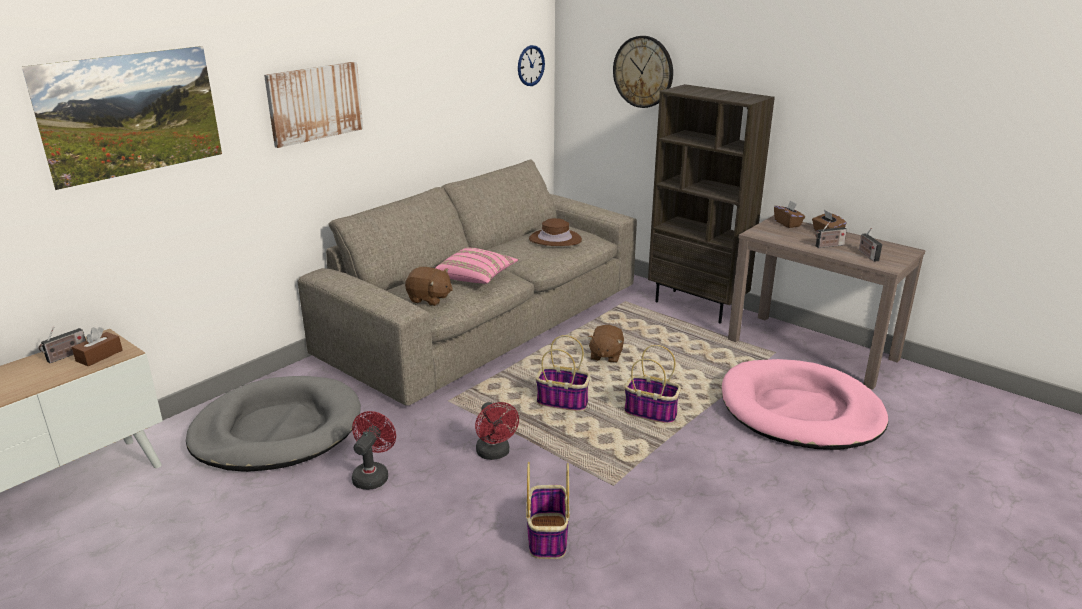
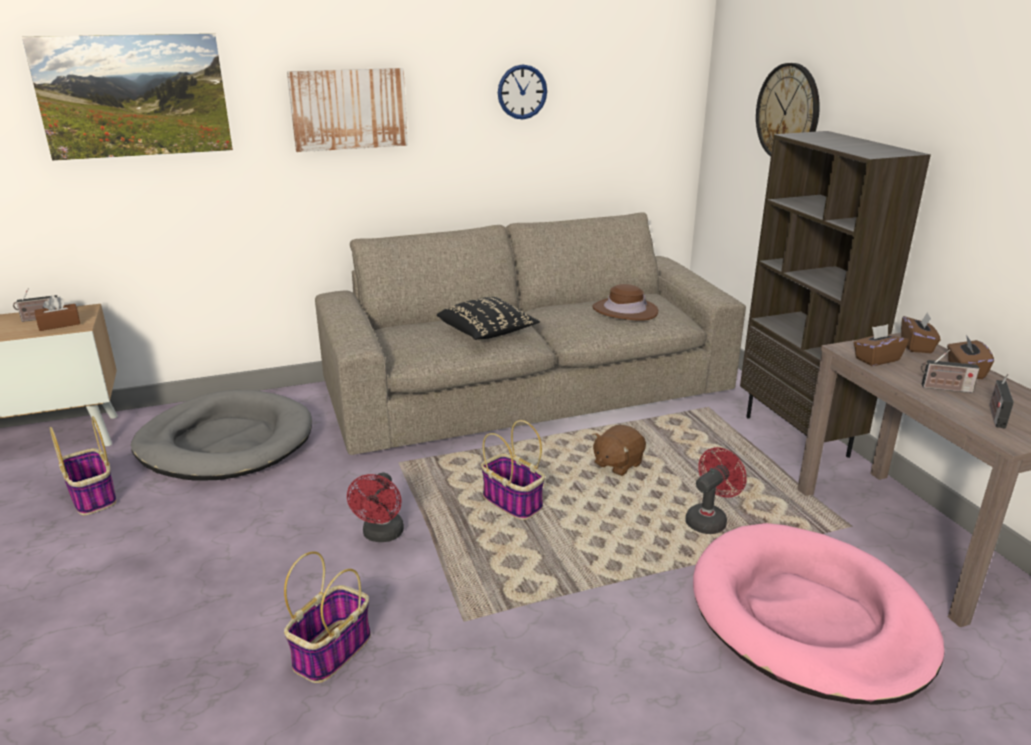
camera: 30 degrees right, 0 degrees up
red fan [352,411,396,490] -> red fan moved to [685,447,747,534]
brown plush toy [405,267,453,306] -> none
pink pillow [435,247,518,284] -> black pillow [437,297,540,340]
wall clock [518,45,545,86] -> wall clock moved to [498,64,547,119]
basket [624,345,681,424] -> basket moved to [50,416,116,516]
none -> brown tissue box [854,324,909,366]

